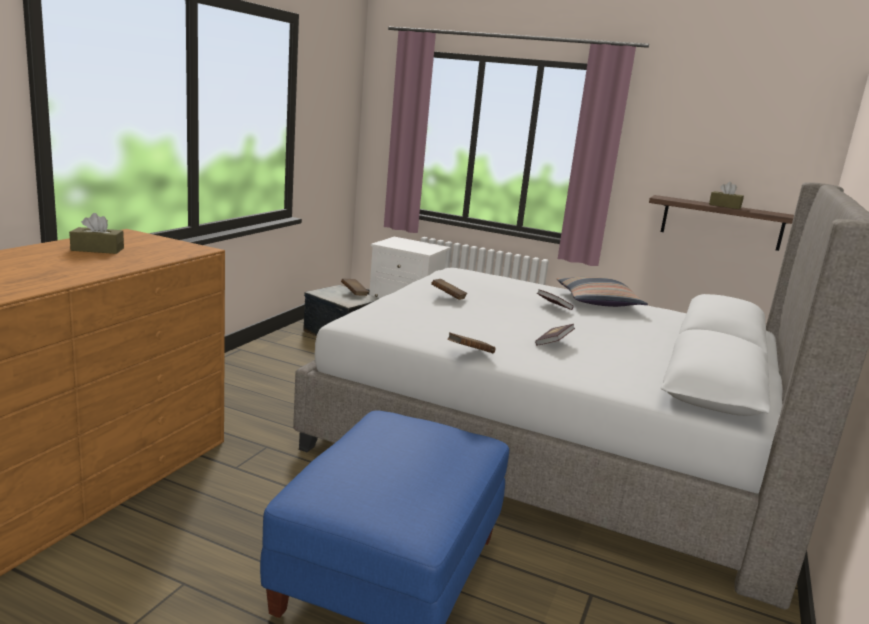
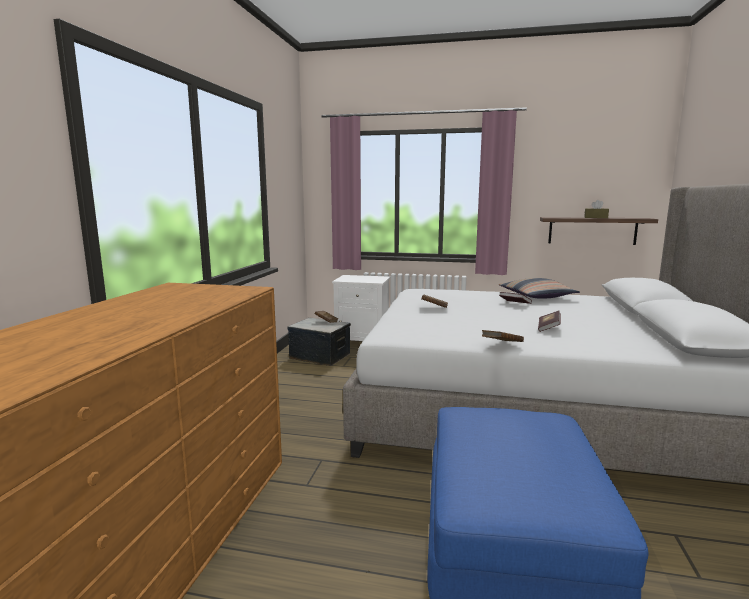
camera: 10 degrees left, 5 degrees down
brown tissue box [69,213,124,254] -> none

